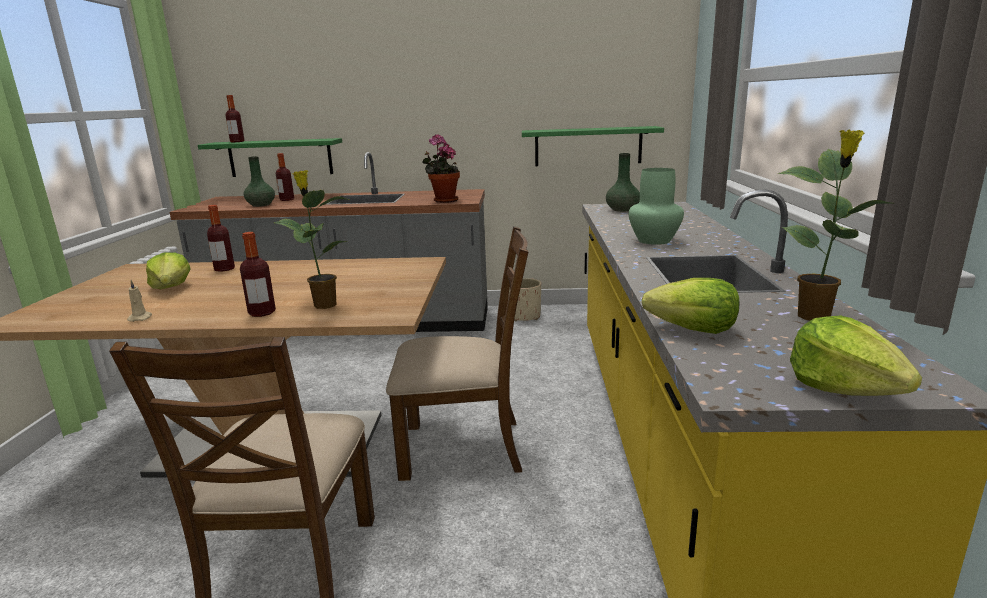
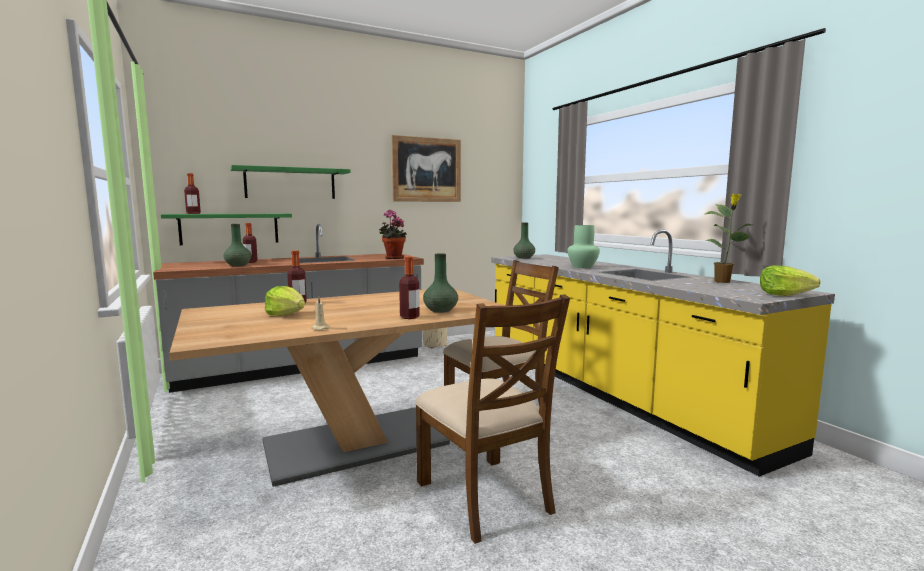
camera: 30 degrees left, 10 degrees down
potted plant [274,170,349,309] -> green vase [423,253,458,313]
green shelf [522,126,664,166] -> green shelf moved to [230,165,351,199]
lettuce [642,278,740,334] -> none
none -> picture [391,135,461,202]

